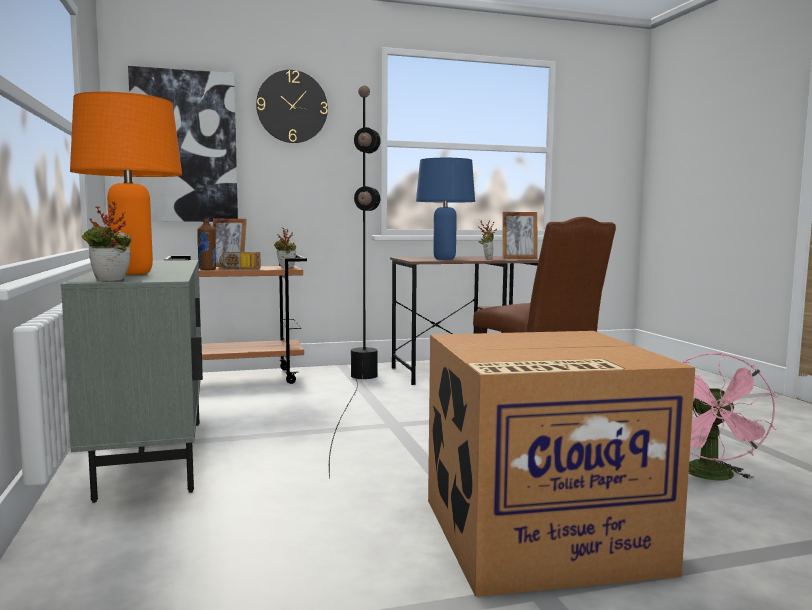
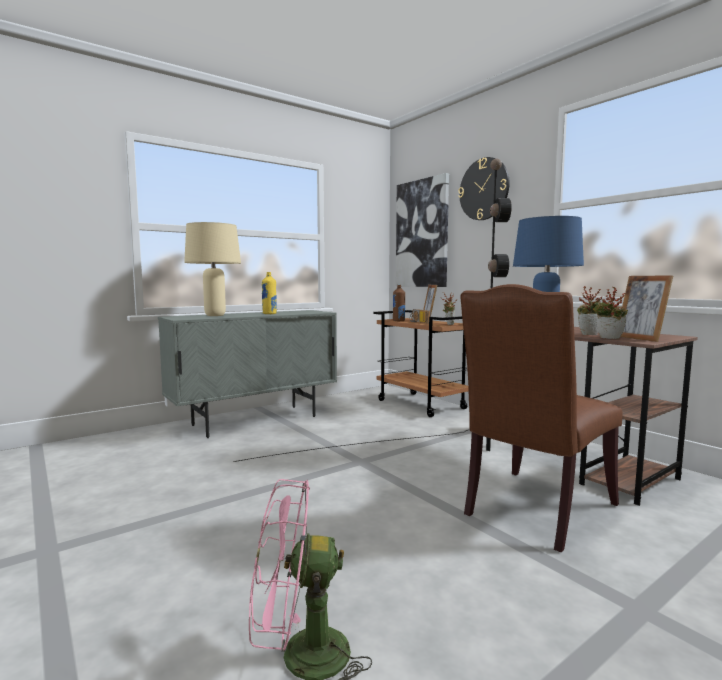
camera: 70 degrees right, 0 degrees up
orange table lamp [70,92,182,275] -> beige table lamp [184,222,241,316]
potted plant [82,202,131,281] -> potted plant moved to [593,287,628,339]
cardboard box [428,331,695,597] -> none
none -> yellow bottle [262,272,277,314]

